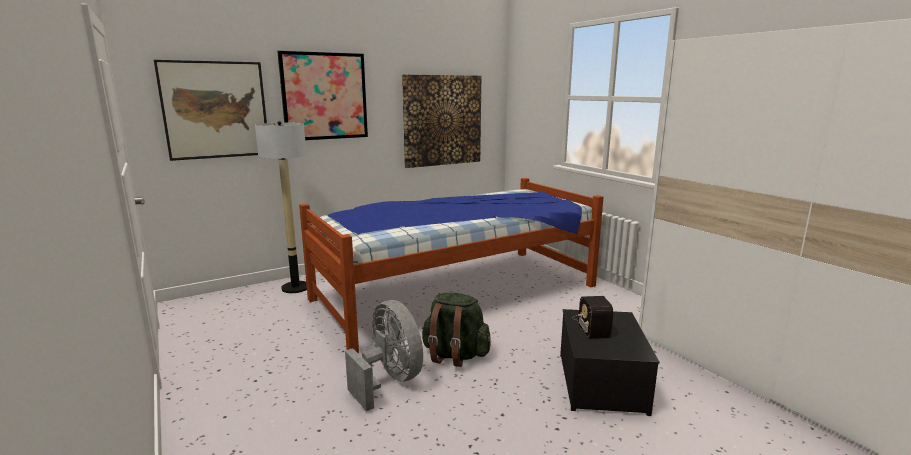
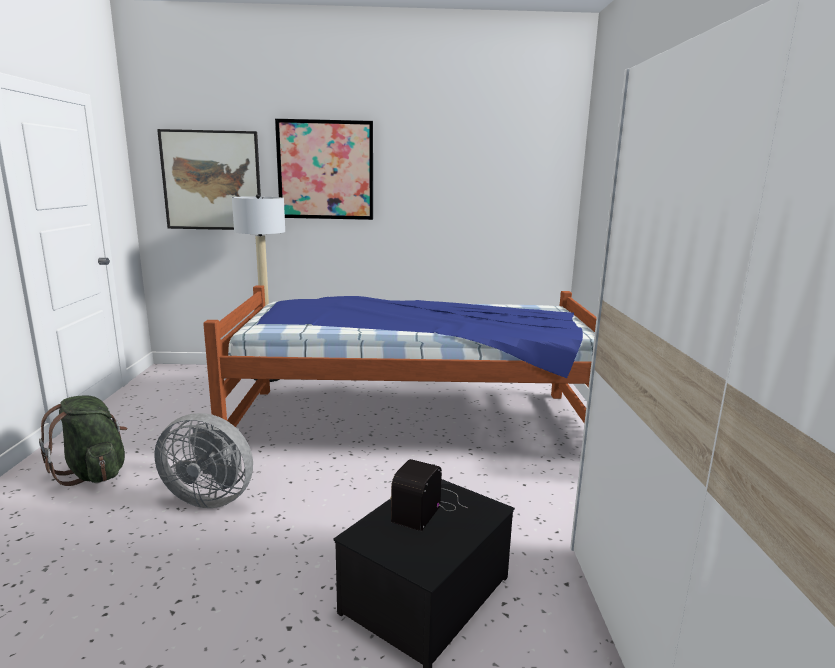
camera: 30 degrees right, 0 degrees up
grey fan [345,300,423,411] -> grey fan turned 105 degrees clockwise [154,413,253,508]
picture [402,75,481,168] -> none
green backpack [422,293,490,367] -> green backpack moved to [39,396,127,486]

